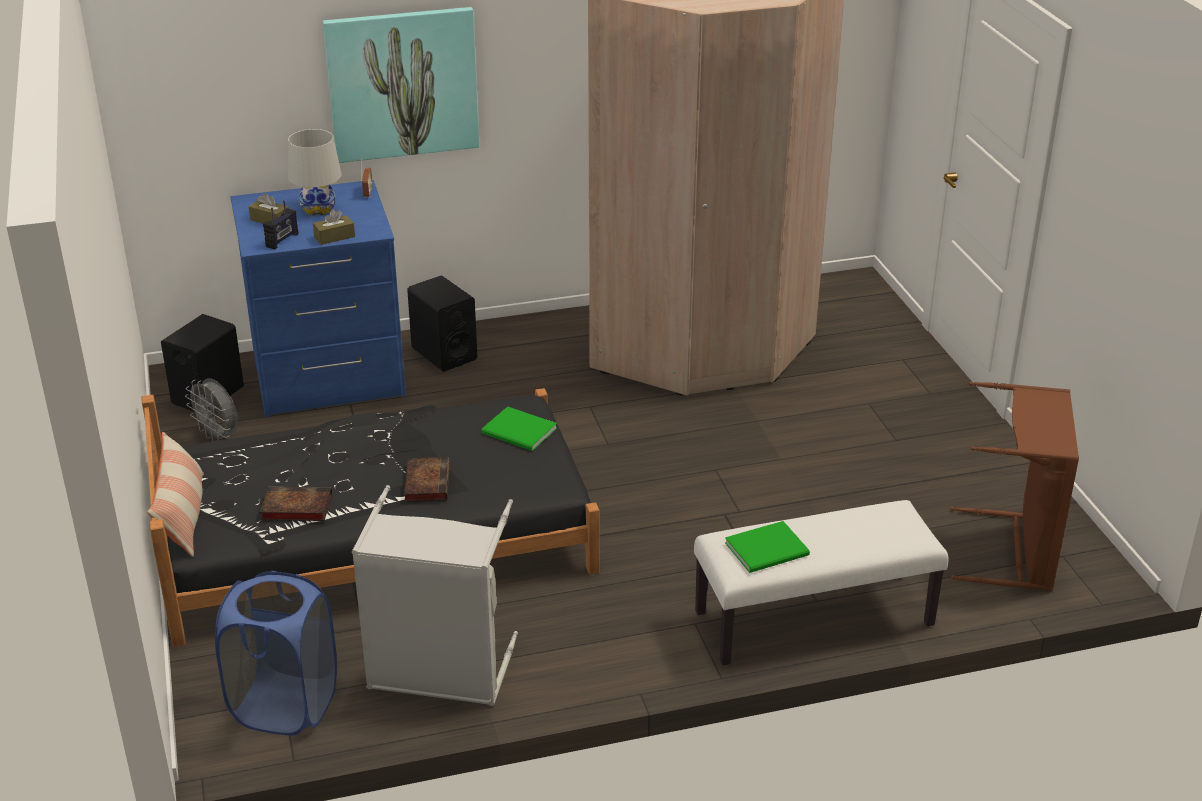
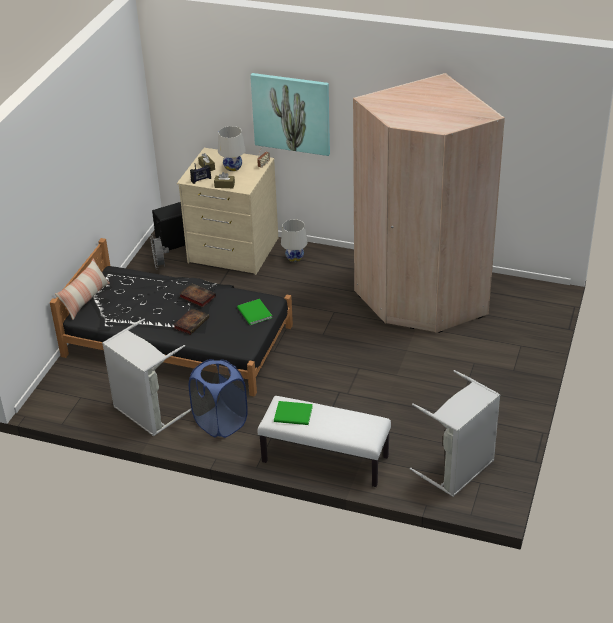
camera: 35 degrees right, 5 degrees up
blue laundry basket [215,571,337,736] -> blue laundry basket moved to [189,359,248,438]
blue dresser [231,180,406,418] -> beige dresser [177,148,278,275]
book [259,487,332,521] -> book moved to [179,284,216,307]
black speaker [407,276,477,372] -> white table lamp [281,219,308,262]
brown laundry basket [950,382,1079,591] -> grey laundry basket [410,370,500,497]

